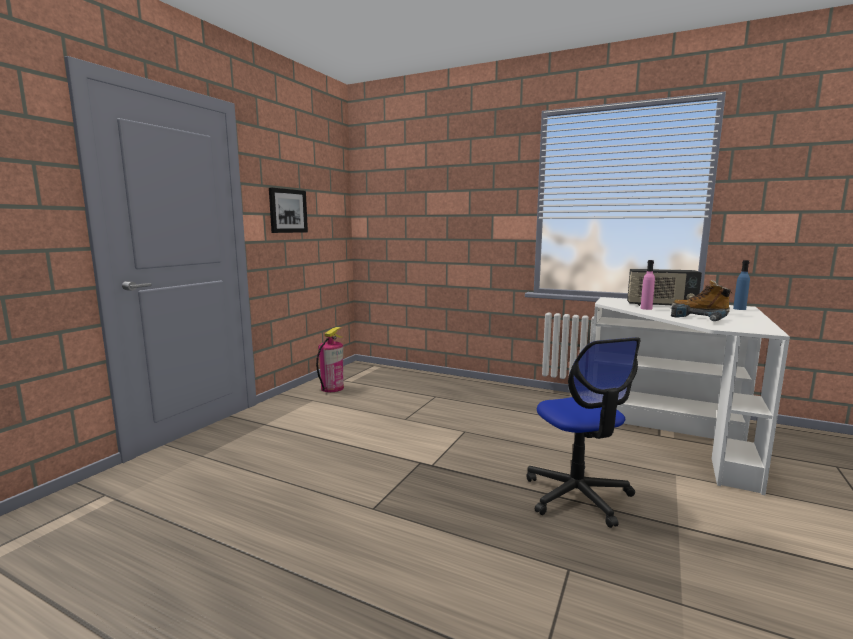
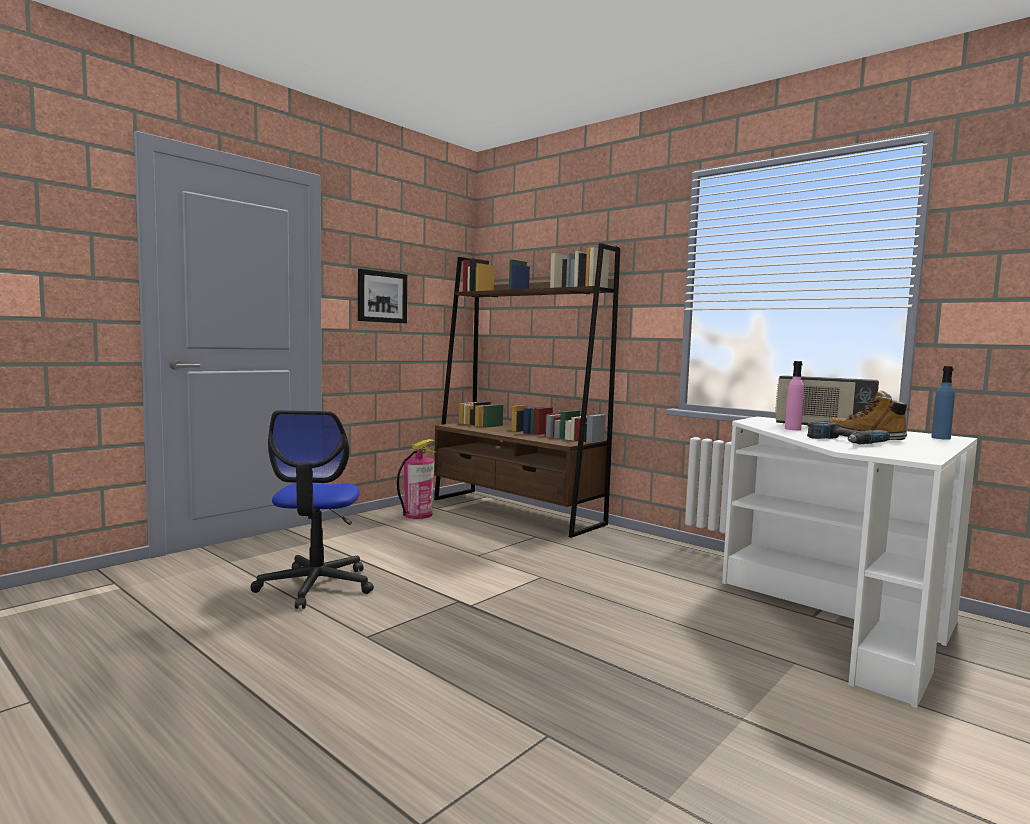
camera: 15 degrees right, 5 degrees down
office chair [527,337,641,528] -> office chair moved to [251,410,374,609]
none -> brown bookcase [434,243,620,538]

